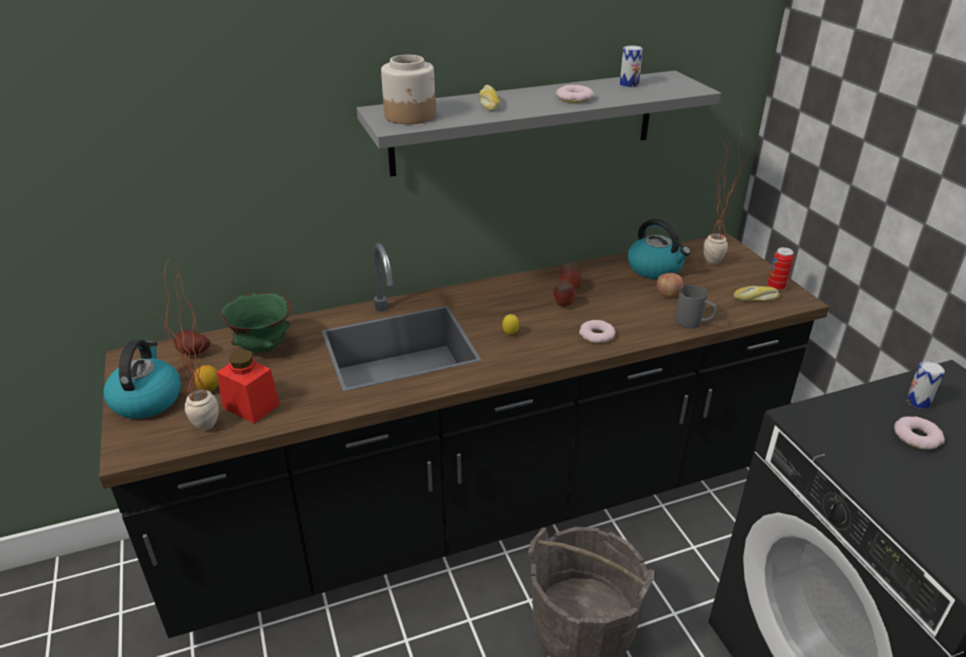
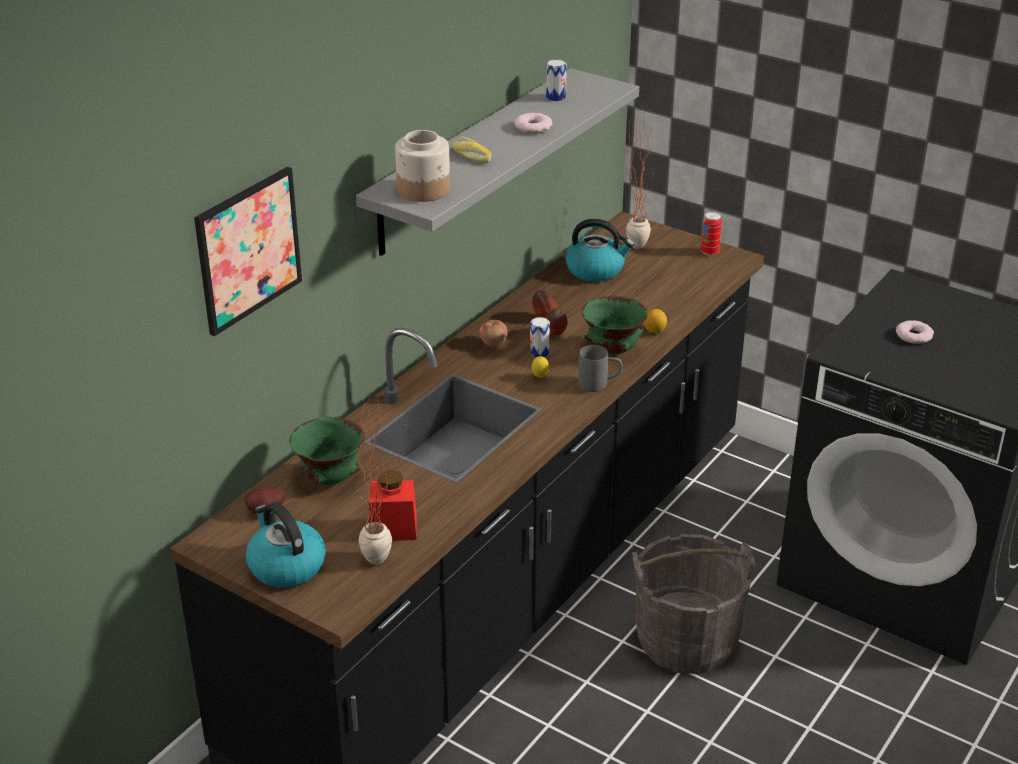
camera: 35 degrees left, 0 degrees up
lemon [193,365,219,392] -> lemon moved to [644,309,667,333]
donut [579,320,615,343] -> green bowl [581,296,648,354]
apple [657,273,683,297] -> apple moved to [479,320,508,347]
grey mug [675,285,717,329] -> grey mug moved to [578,345,622,392]
bread [733,286,779,301] -> none
can [906,361,945,409] -> can moved to [530,317,550,358]
none -> picture [194,167,302,336]

